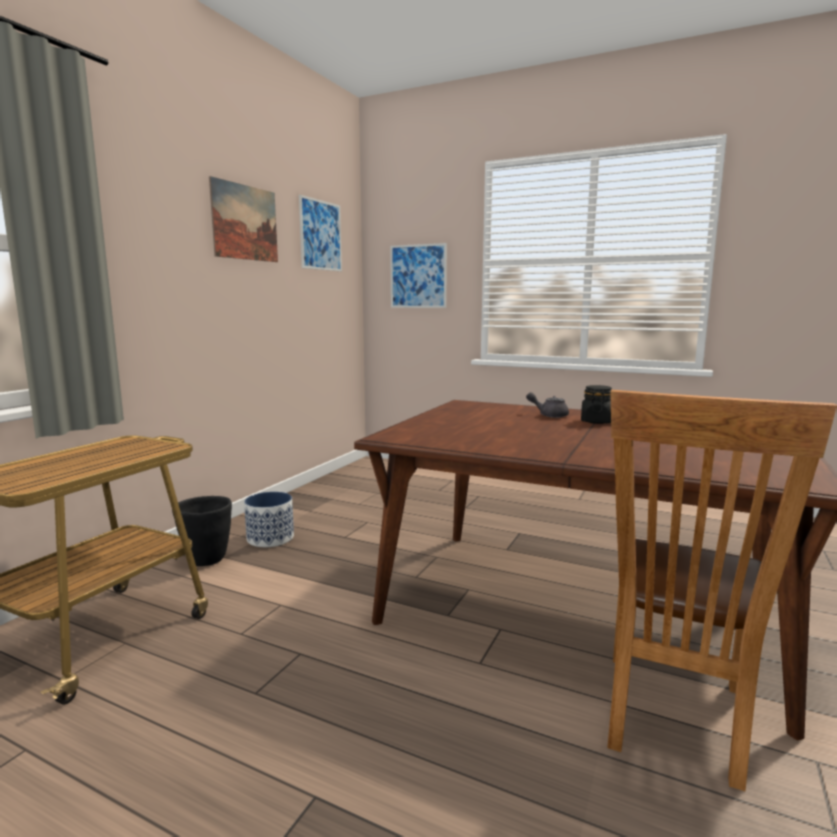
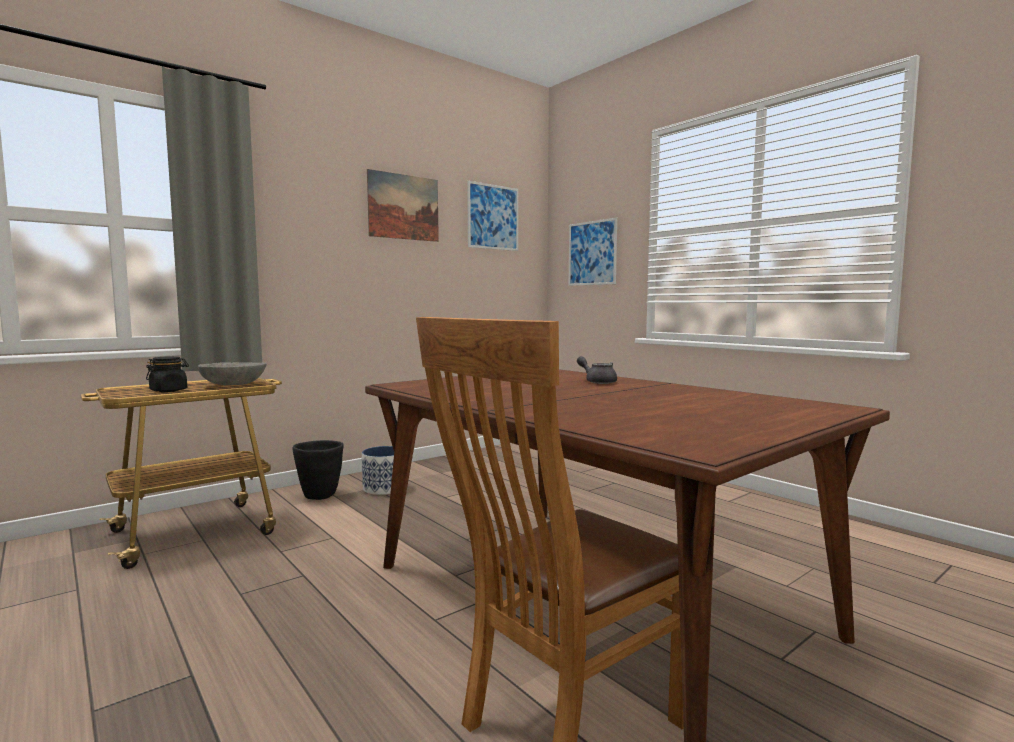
camera: 25 degrees right, 5 degrees down
black jar [581,385,612,424] -> black jar moved to [146,356,189,392]
none -> grey bowl [198,362,267,385]

